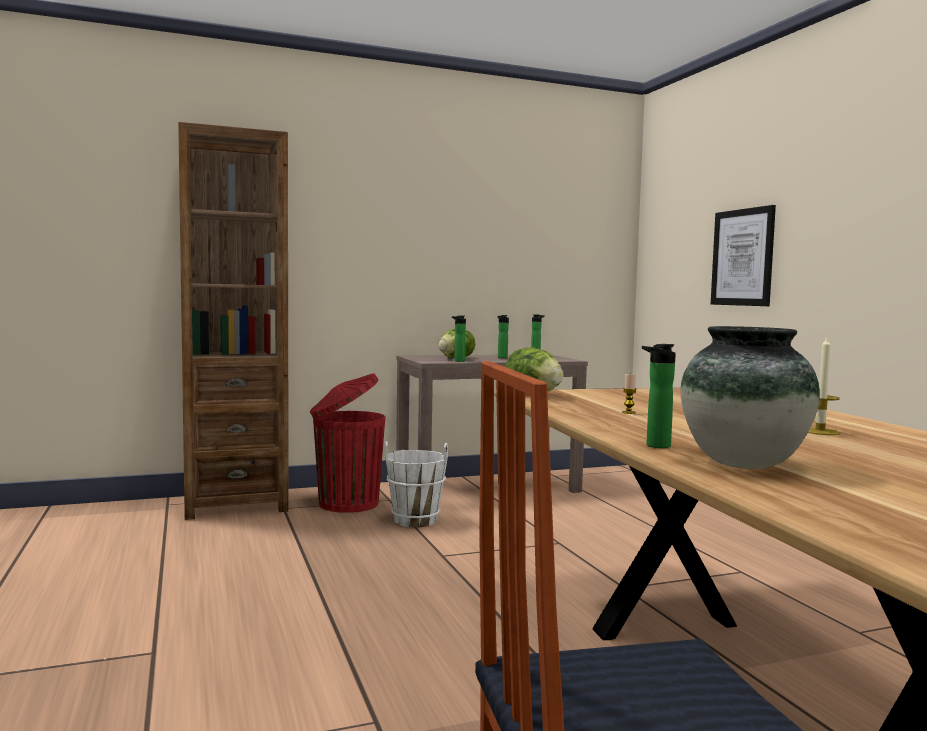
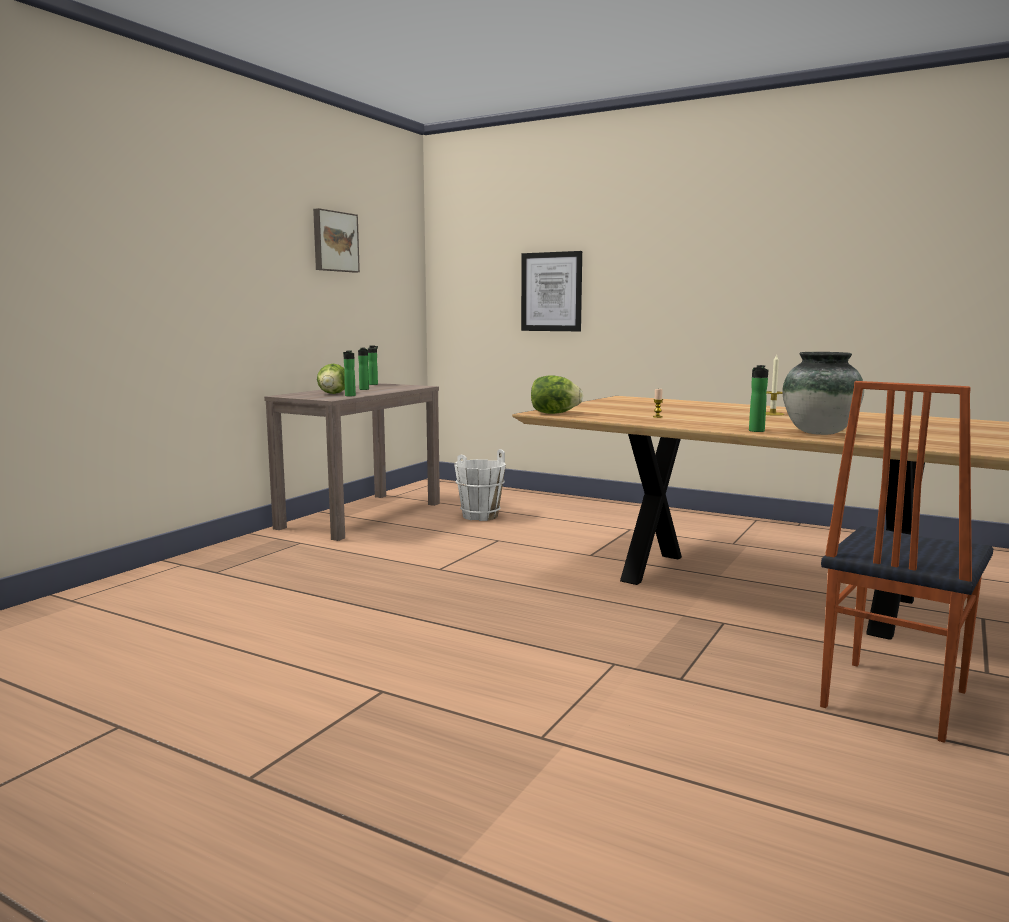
camera: 40 degrees left, 5 degrees up
brown bookcase [178,122,289,520] -> none
red trash can [310,373,385,513] -> none
white bucket [386,441,448,528] -> white bucket moved to [454,449,506,521]
none -> picture [313,208,360,272]

